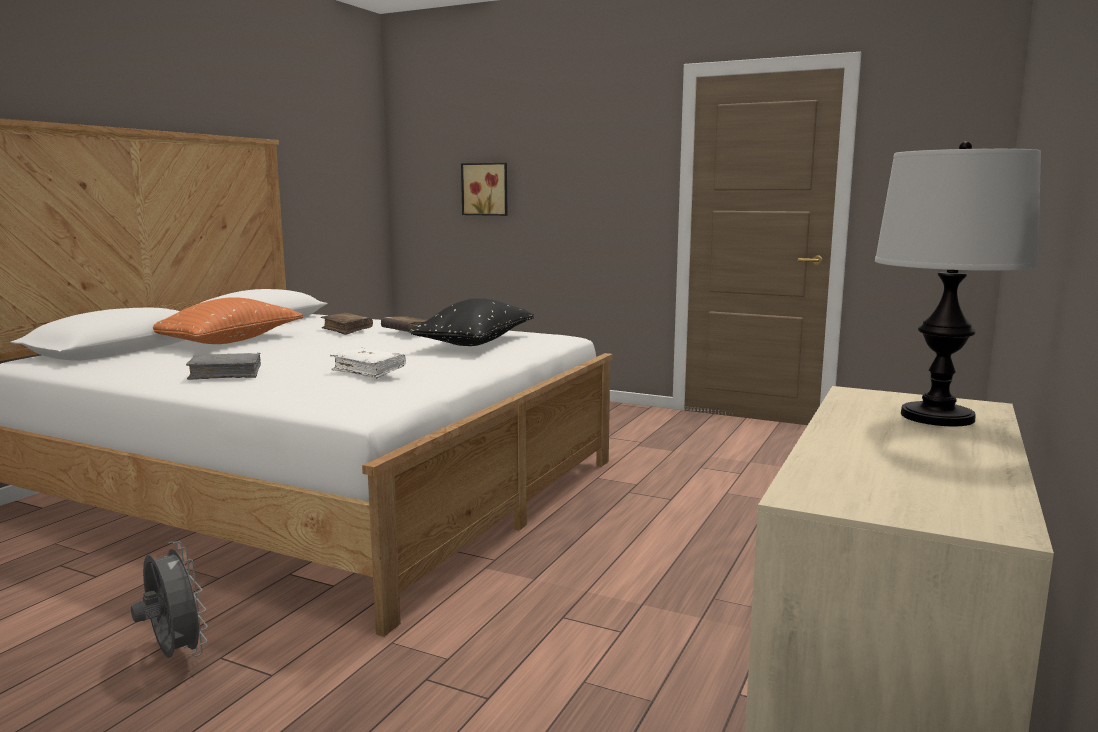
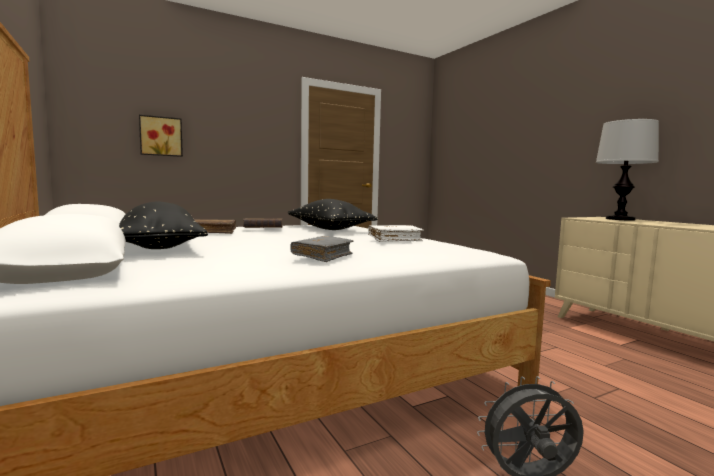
camera: 55 degrees left, 5 degrees down
orange pillow [153,297,303,344] -> black pillow [119,202,208,249]

